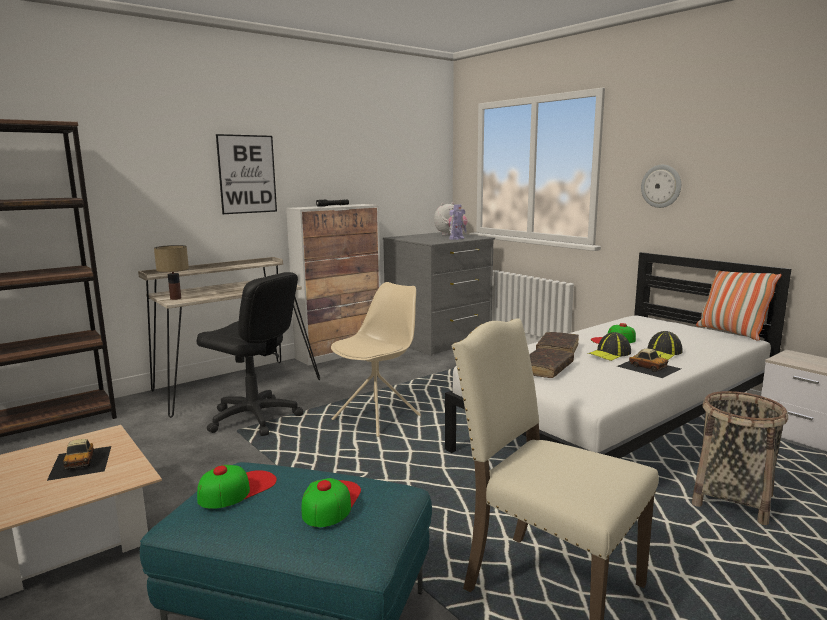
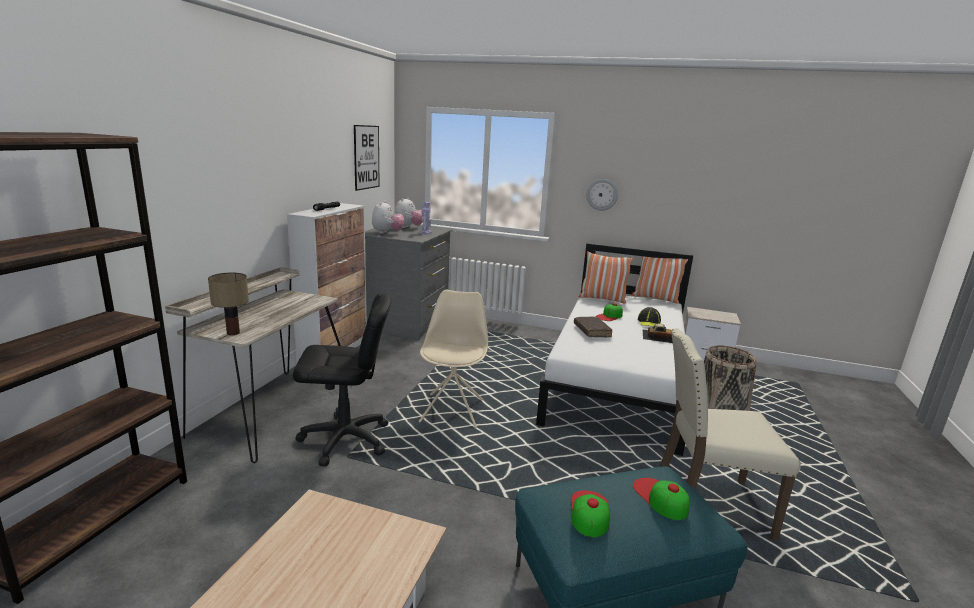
camera: 35 degrees left, 5 degrees up
toy car [47,439,111,481] -> none
picture [216,134,277,214] -> picture moved to [354,125,380,191]
brown book [529,348,574,378] -> none
cap [588,332,631,361] -> none
none -> plush toy [372,201,404,234]
none -> pillow [578,251,634,304]

